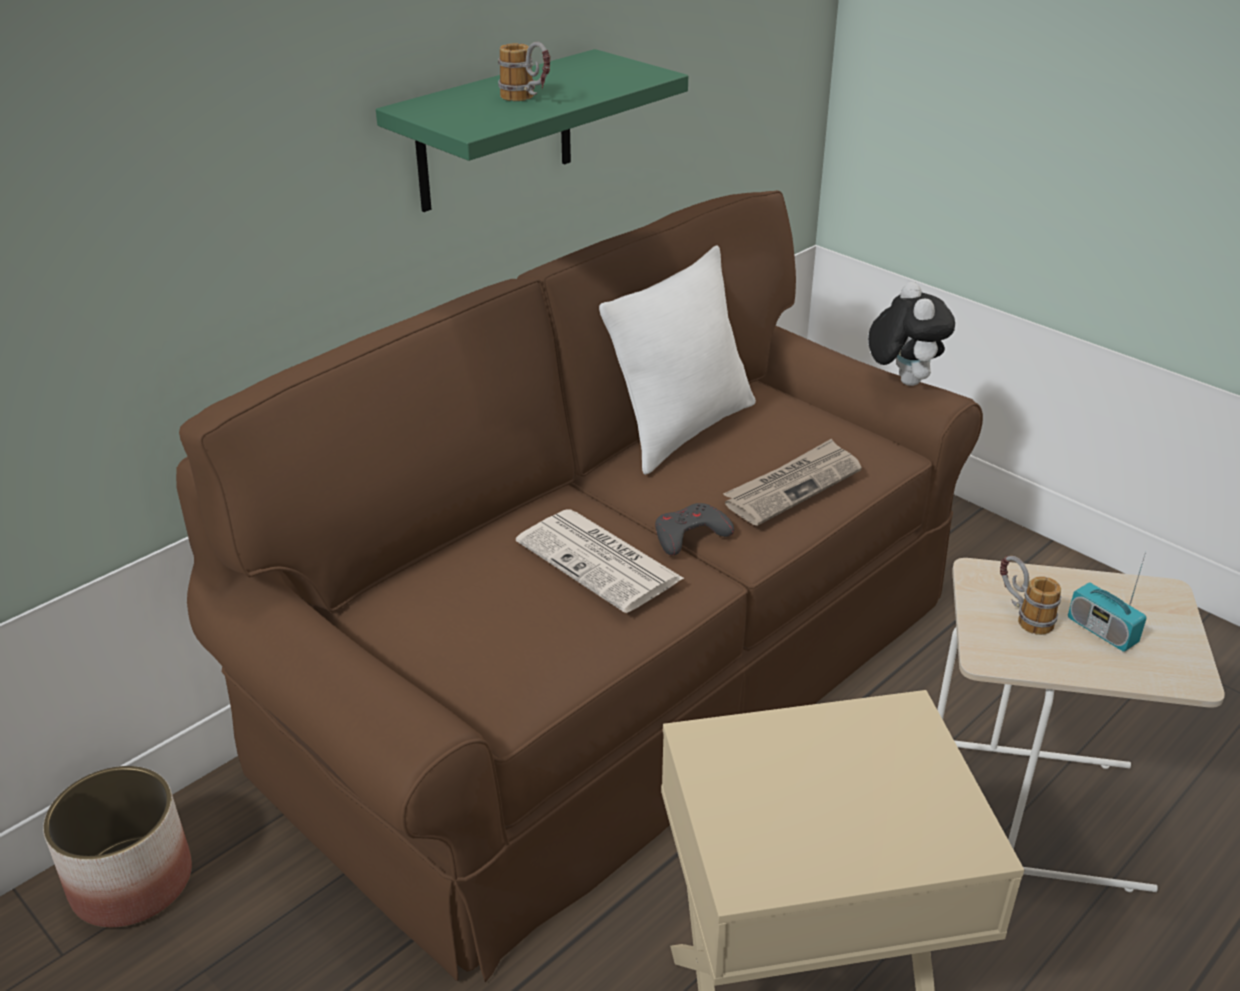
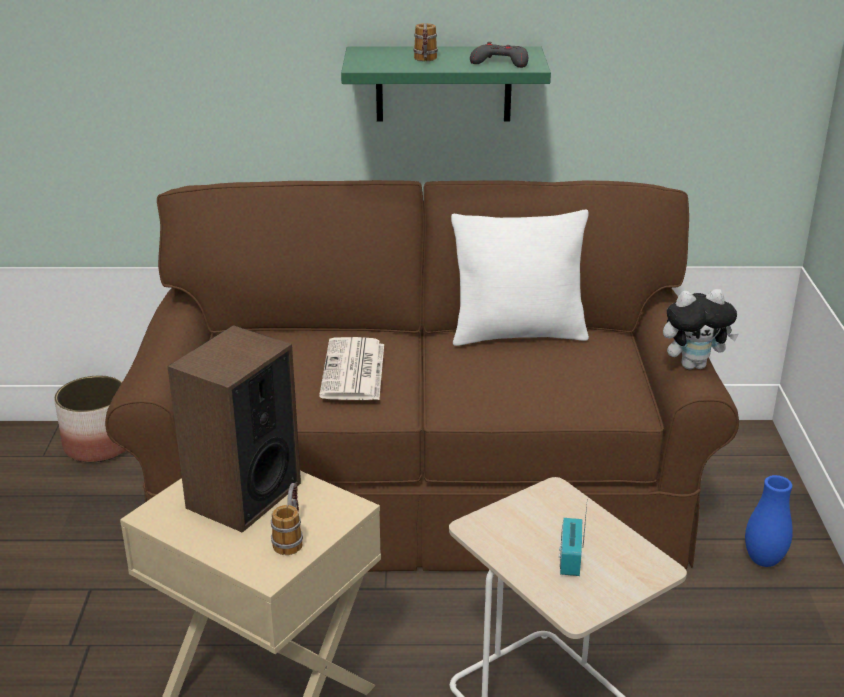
camera: 45 degrees right, 5 degrees down
grey game controller [655,503,734,555] -> grey game controller moved to [470,42,528,68]
newspaper [723,438,862,526] -> none
plush toy [868,282,955,386] -> plush toy turned 45 degrees clockwise [663,289,739,370]
mug [1000,556,1061,635] -> mug moved to [271,483,303,555]
none -> speaker [167,325,301,533]
none -> blue vase [745,475,793,567]

